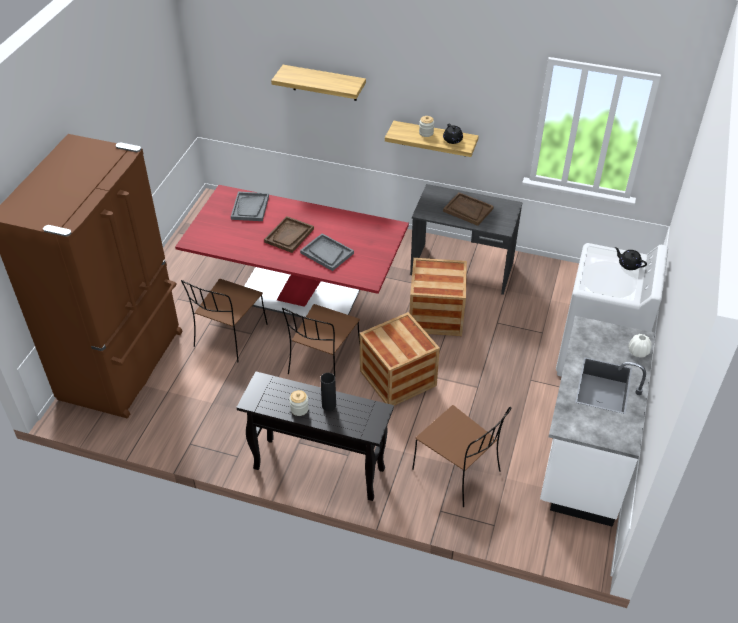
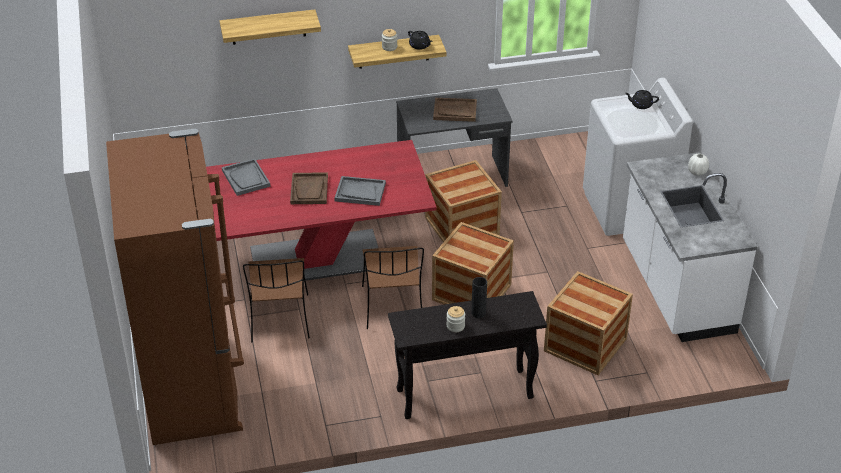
camera: 30 degrees left, 5 degrees down
brown chair [412,405,511,507] -> crate [544,271,633,375]

